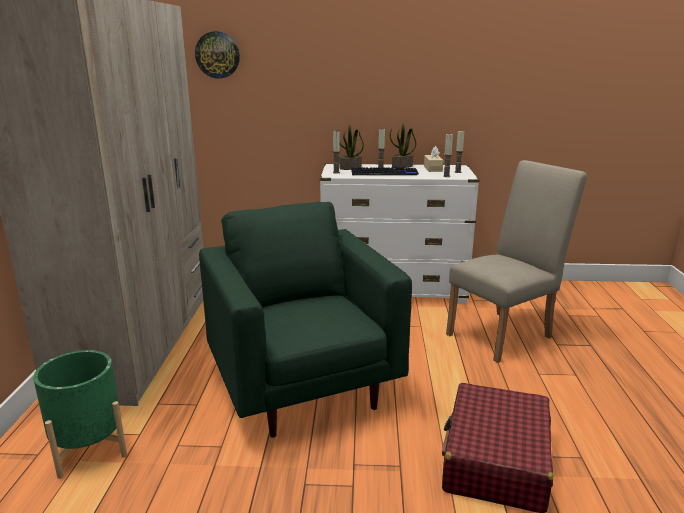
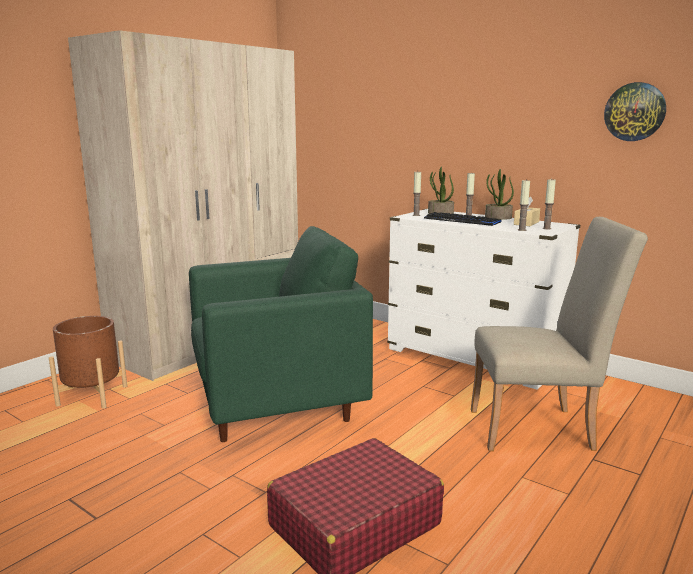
camera: 35 degrees right, 5 degrees down
green planter [33,350,127,479] -> brown planter [49,316,127,408]
wall clock [195,32,240,79] -> wall clock moved to [604,82,666,141]
green armchair [199,202,412,438] -> green armchair turned 60 degrees clockwise [189,226,373,442]

